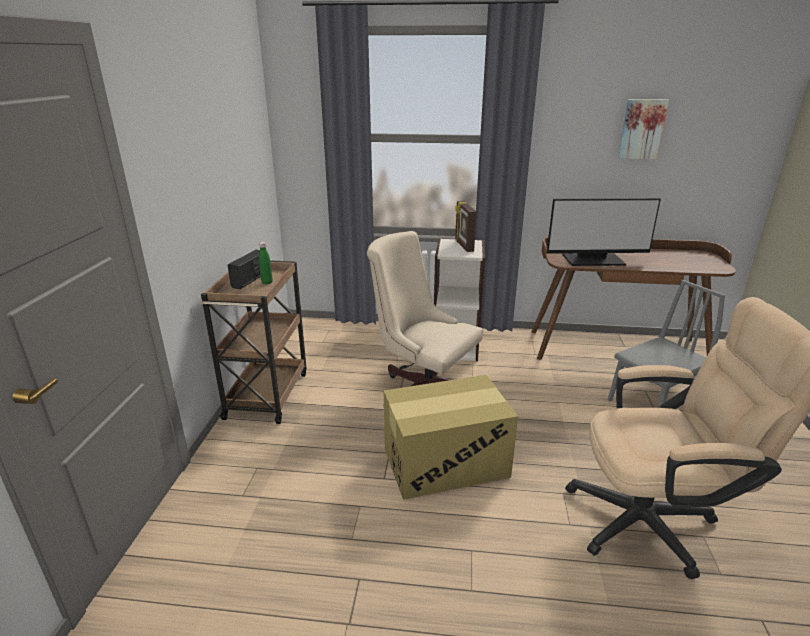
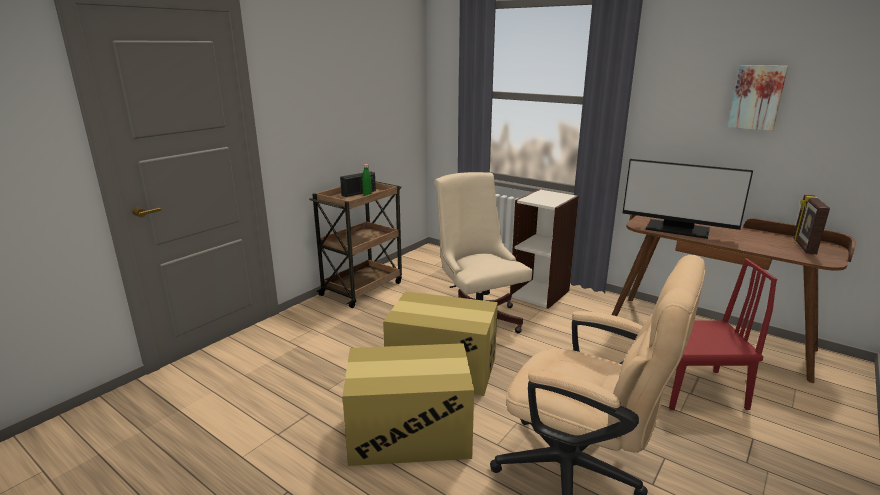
camera: 30 degrees right, 5 degrees down
picture frame [455,201,477,252] -> picture frame moved to [793,195,830,255]
grey chair [608,280,725,407] -> red chair [669,258,777,410]
none -> cardboard box [342,343,474,466]

